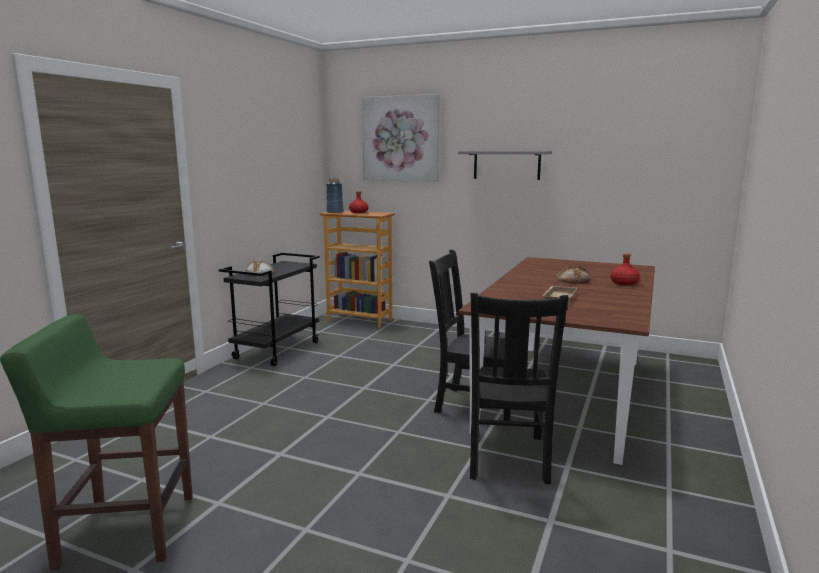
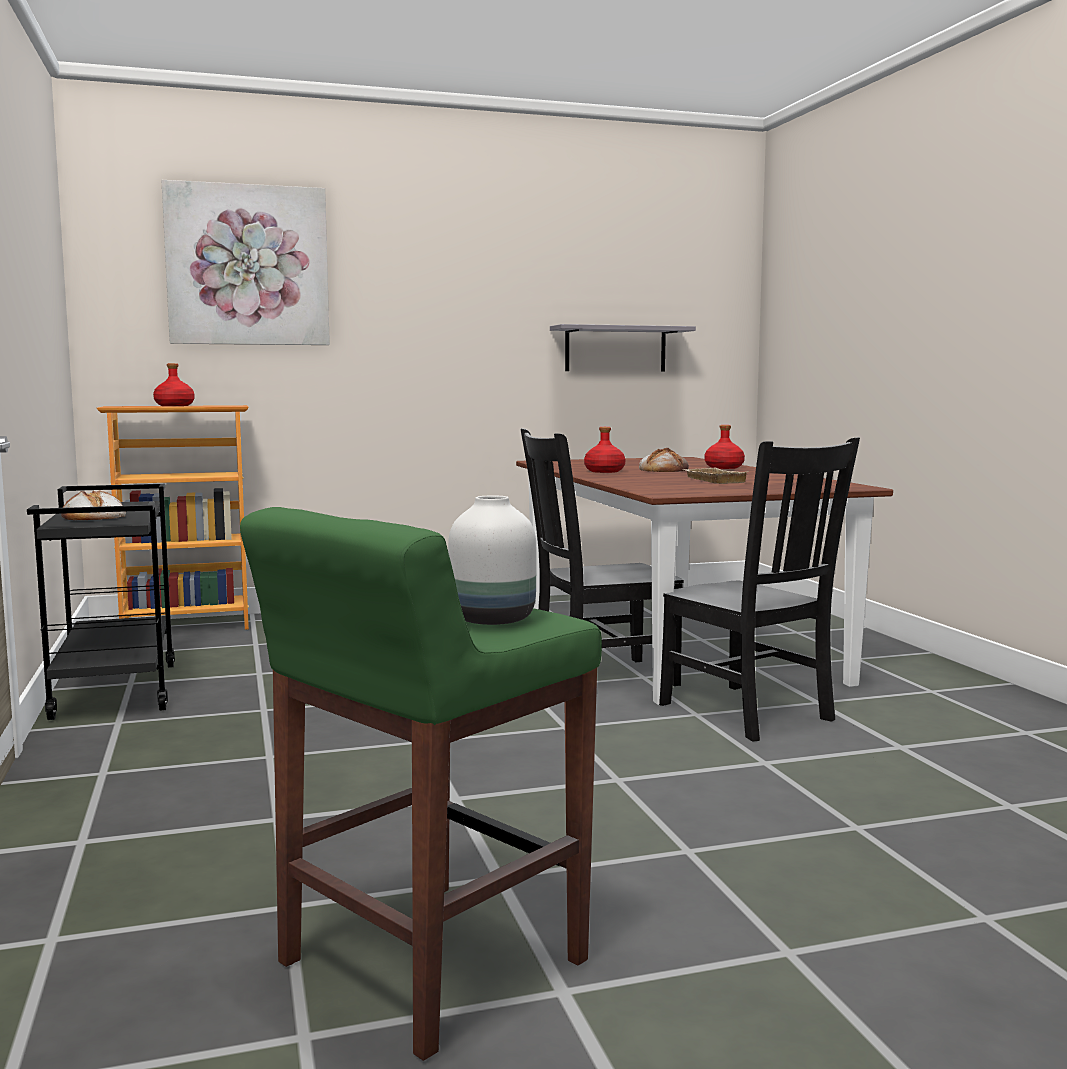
camera: 40 degrees left, 5 degrees down
blue vase [326,179,344,213] -> none
grey shelf [458,151,552,180] -> grey shelf moved to [550,324,696,372]
none -> white vase [448,495,536,625]
none -> red bottle [584,427,625,473]

